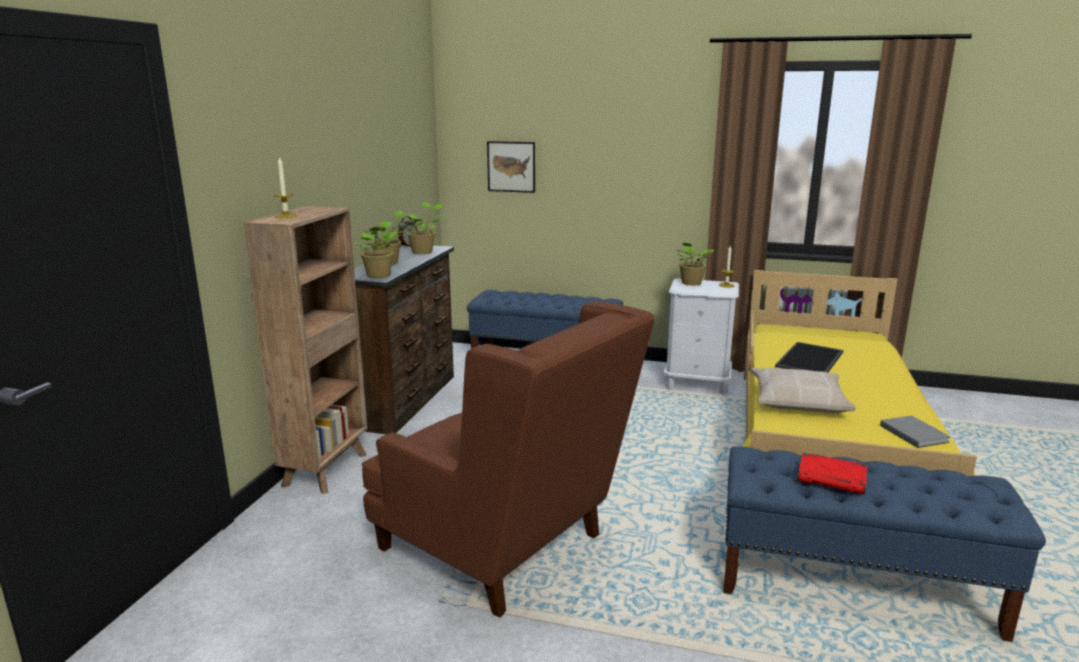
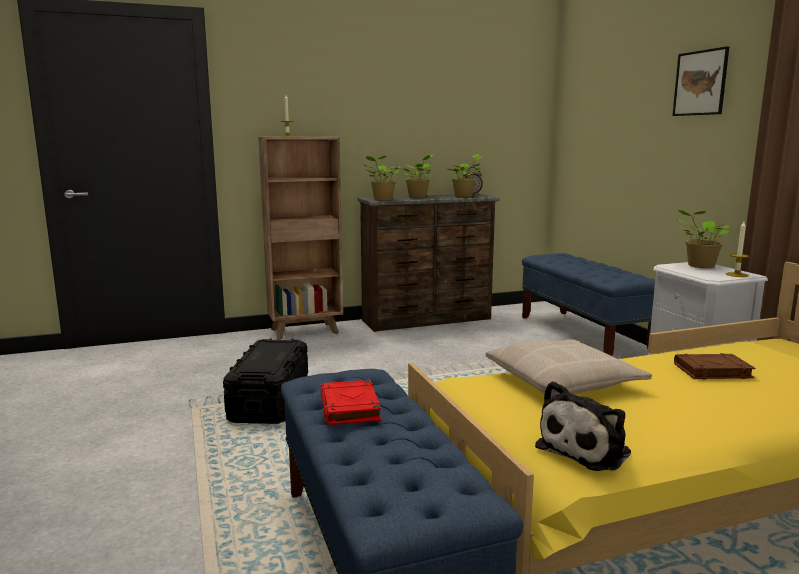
camera: 55 degrees right, 5 degrees down
brown armchair [362,301,654,618] -> black storage box [223,338,308,424]
picture [487,141,535,193] -> picture moved to [672,46,729,116]
tray [775,342,843,373] -> brown book [674,353,755,379]
grey book [880,415,951,448] -> plush toy [535,381,631,471]

